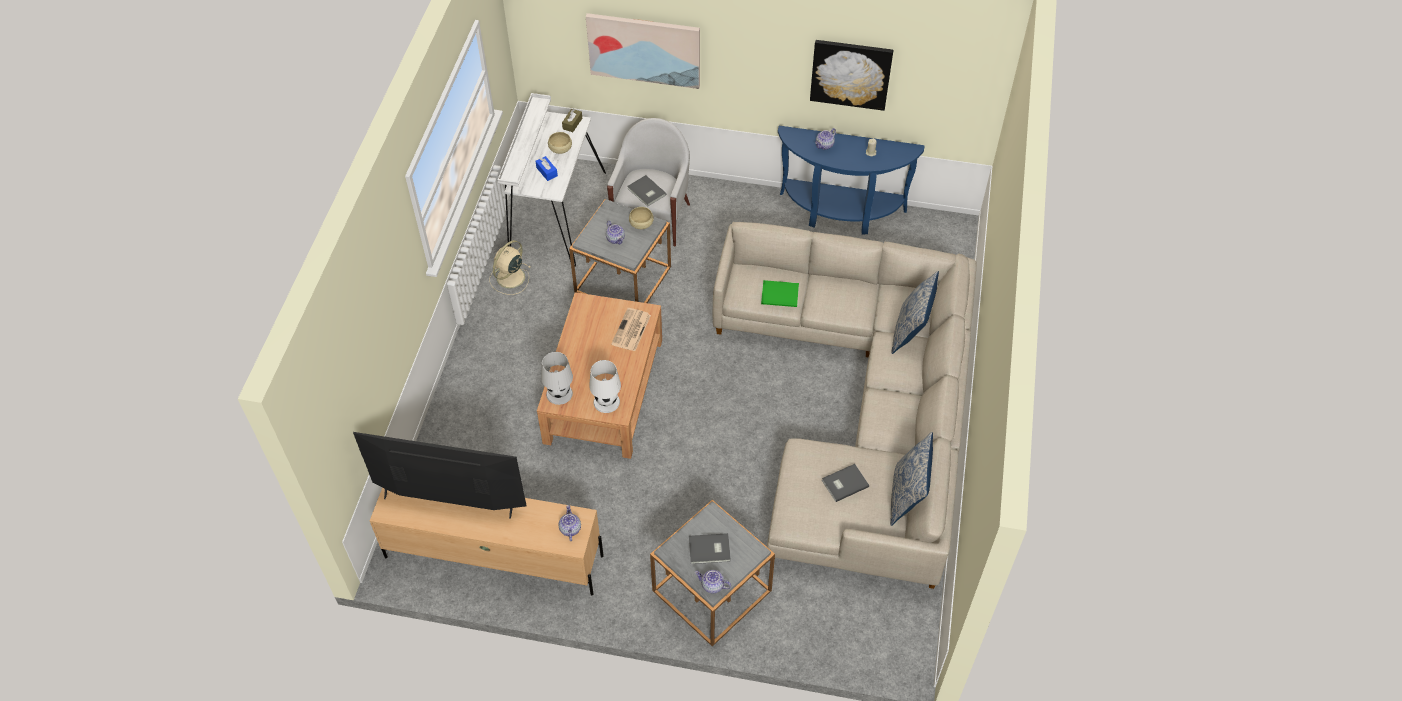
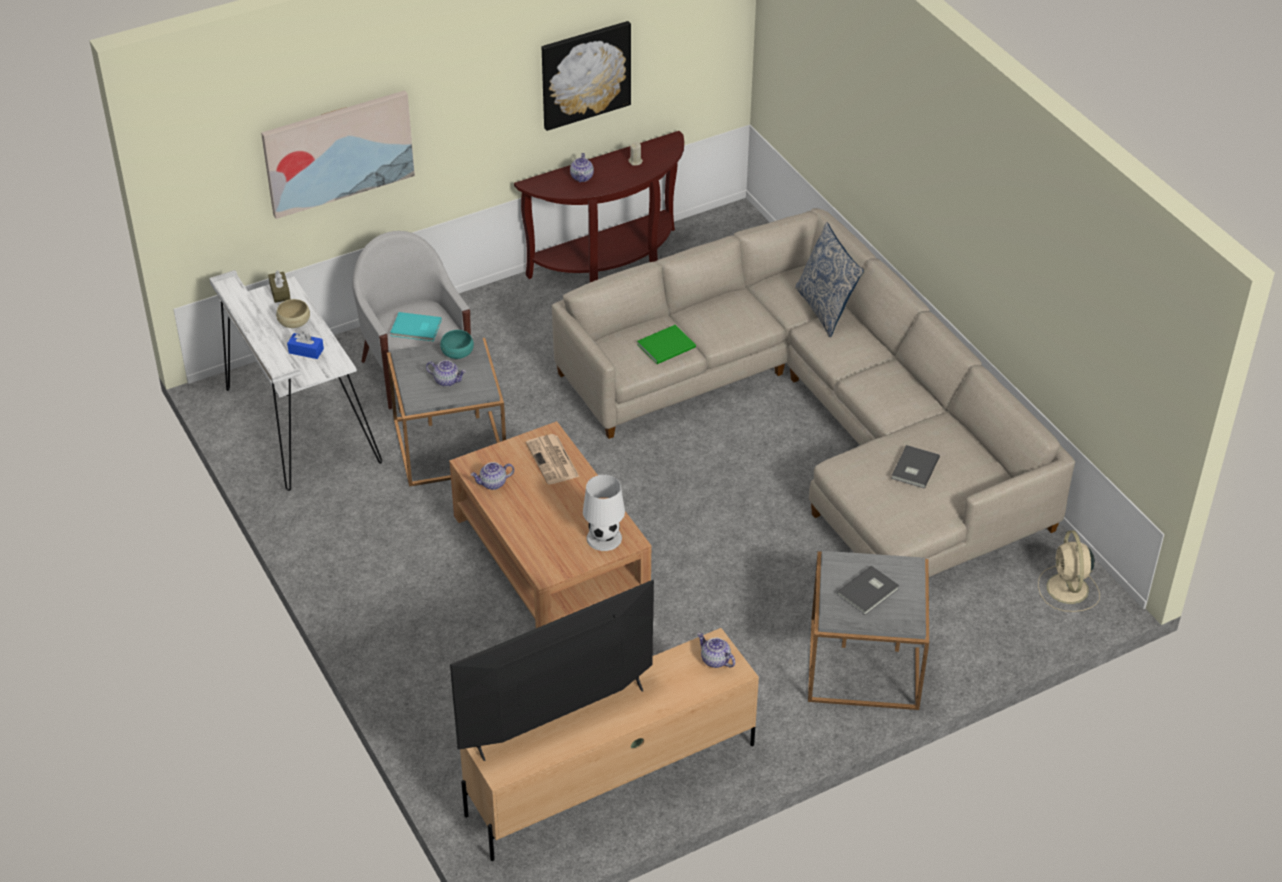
camera: 40 degrees left, 10 degrees down
beige fan [489,240,531,295] -> beige fan moved to [1038,531,1100,612]
white table lamp [541,352,573,405] -> none
grey book [627,175,666,207] -> turquoise book [390,312,442,342]
beige bowl [629,207,654,229] -> turquoise bowl [440,330,474,359]
teapot [695,570,731,593] -> teapot moved to [471,462,514,490]
blue console table [778,126,925,235] -> brown console table [514,131,684,282]
pillow [890,432,933,526] -> none

